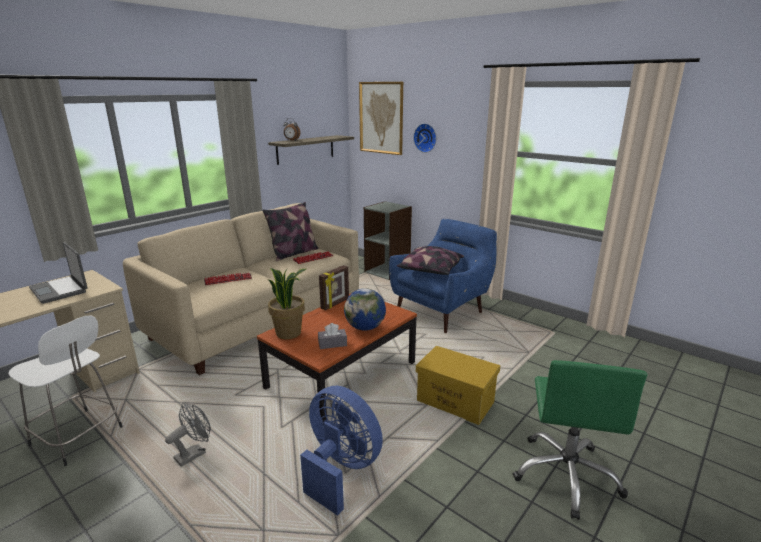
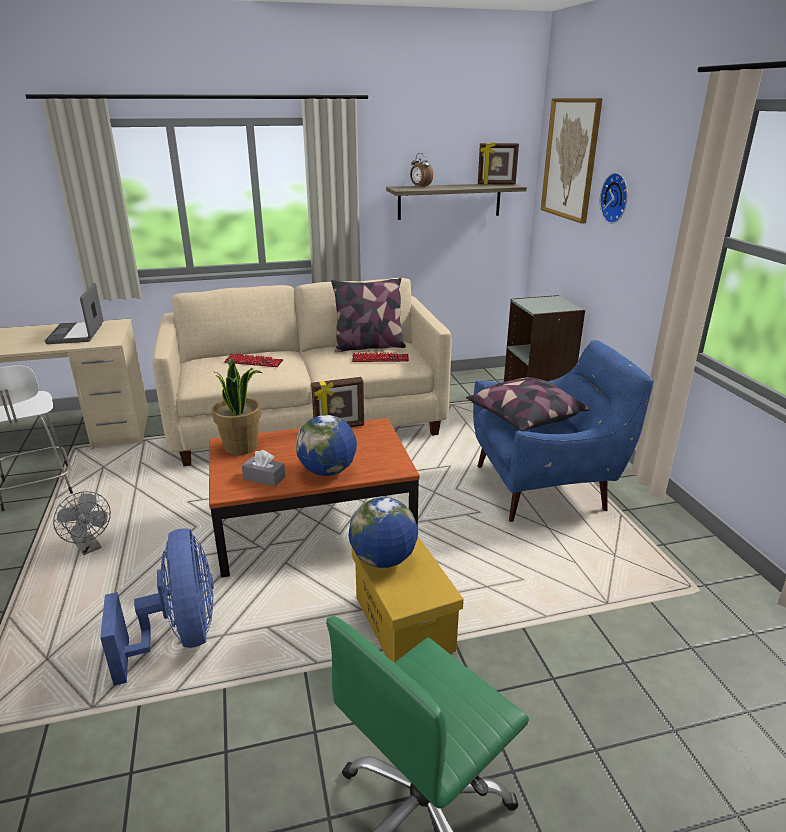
camera: 35 degrees right, 5 degrees up
grey fan [165,403,211,467] -> grey fan turned 60 degrees clockwise [53,491,111,555]
none -> globe [348,497,418,568]
none -> picture frame [478,142,519,185]

